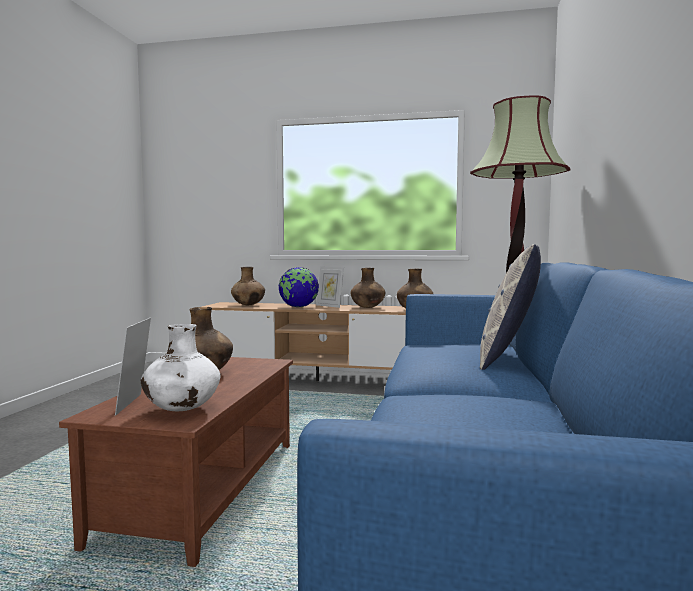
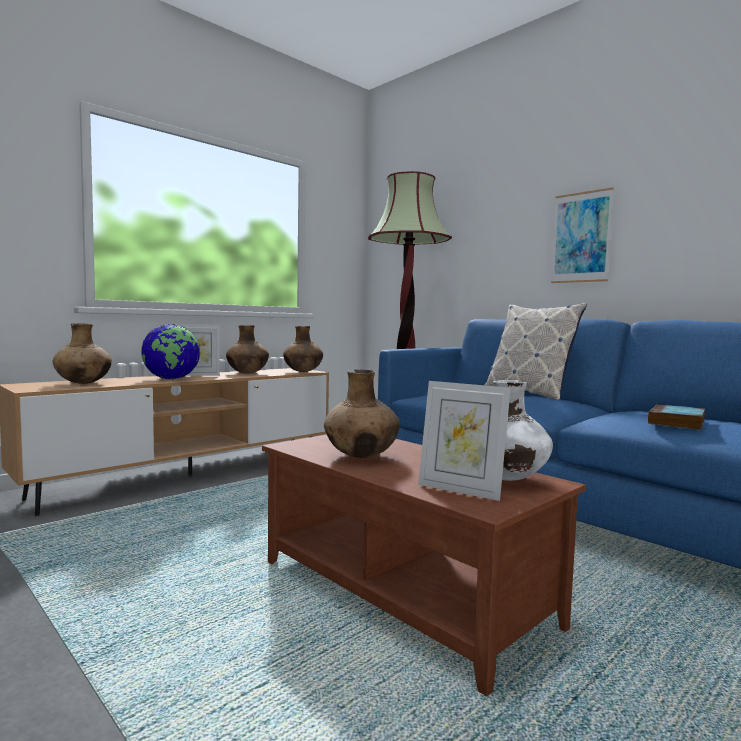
camera: 55 degrees left, 0 degrees up
none -> picture [551,187,614,283]
none -> book [648,404,705,430]

